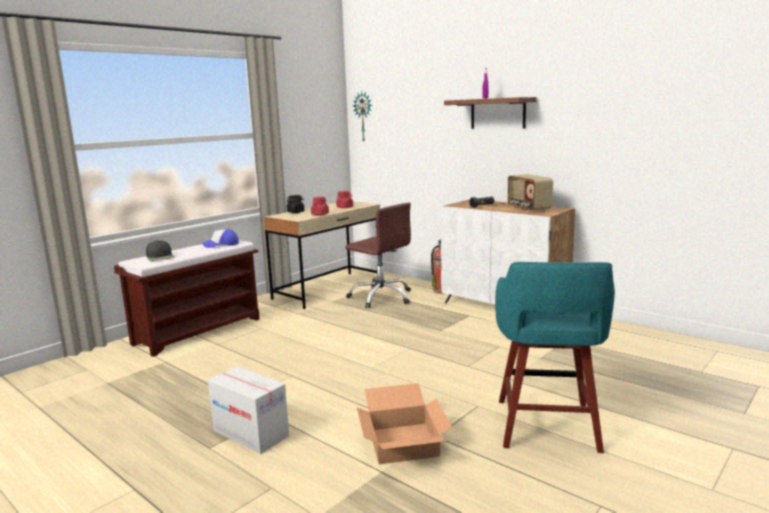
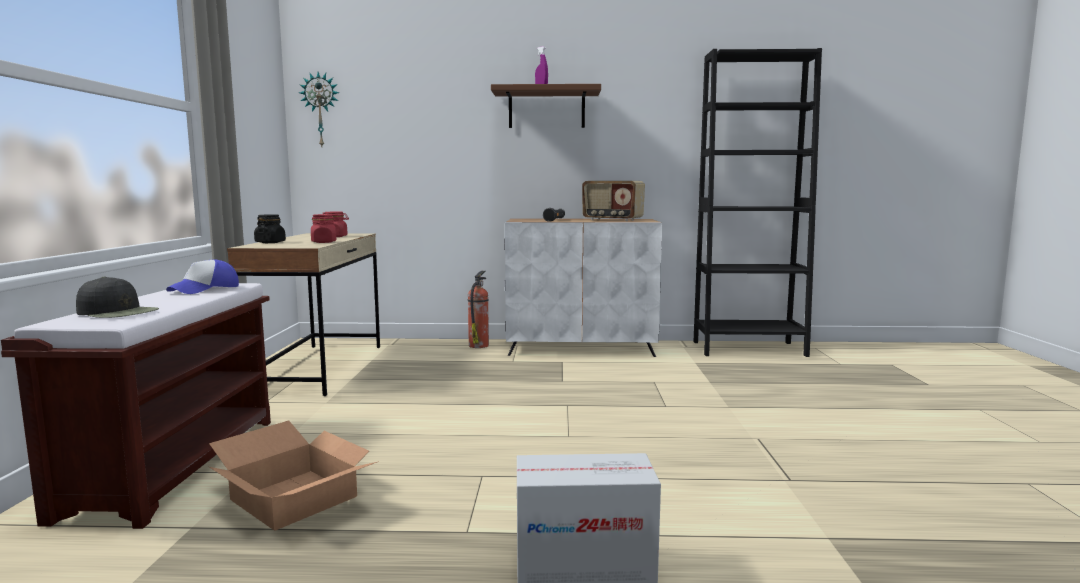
camera: 40 degrees left, 5 degrees down
brown office chair [345,203,411,308] -> none
cardboard box [357,383,452,464] -> cardboard box moved to [209,421,377,531]
turquoise stool [495,262,615,453] -> none
none -> black bookcase [693,48,822,357]

